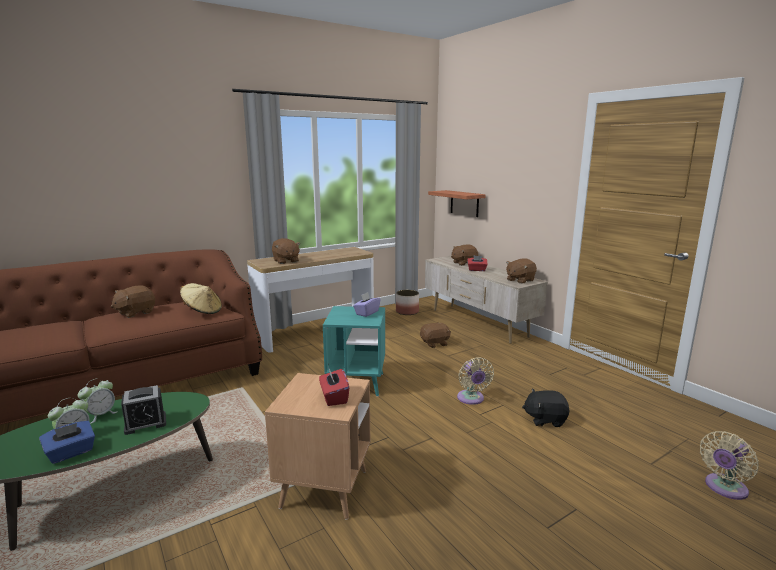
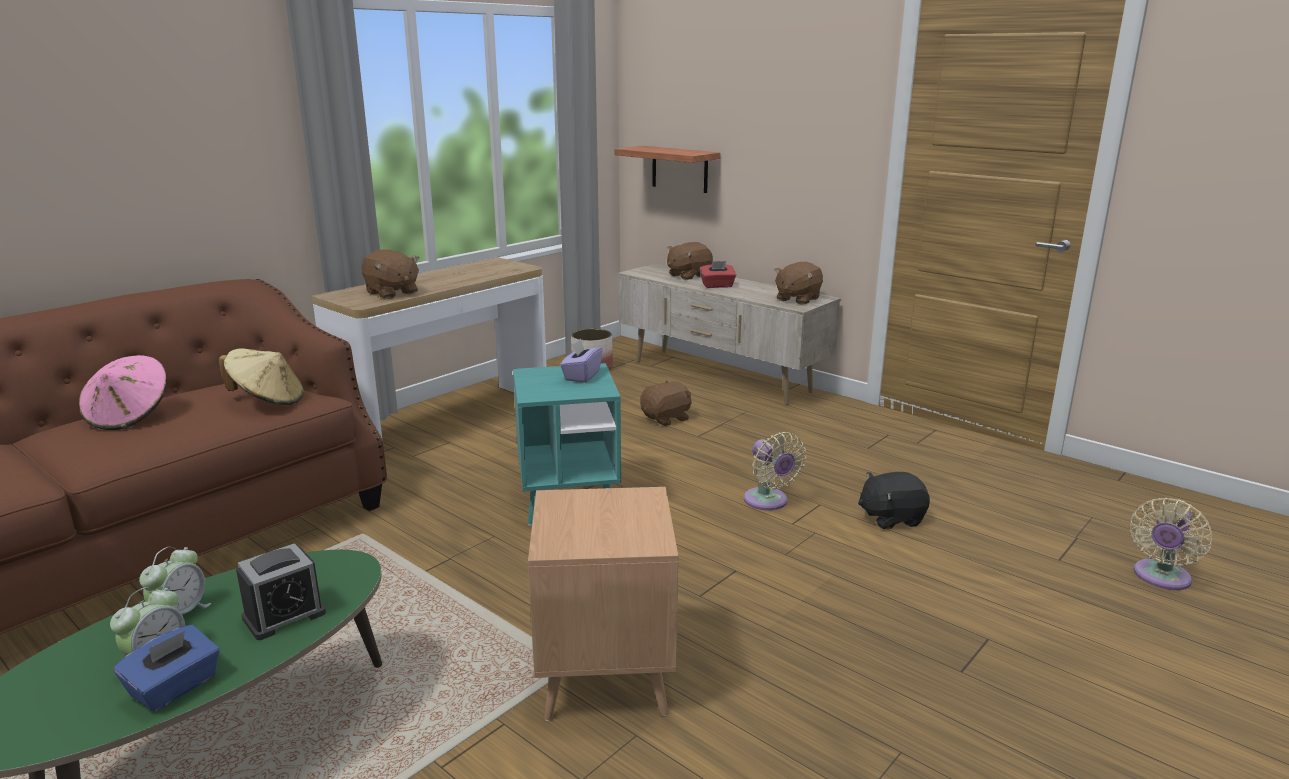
camera: 15 degrees left, 5 degrees up
brown plush toy [111,285,155,318] -> pink hat [79,355,167,430]
red tissue box [319,366,349,406] -> none

